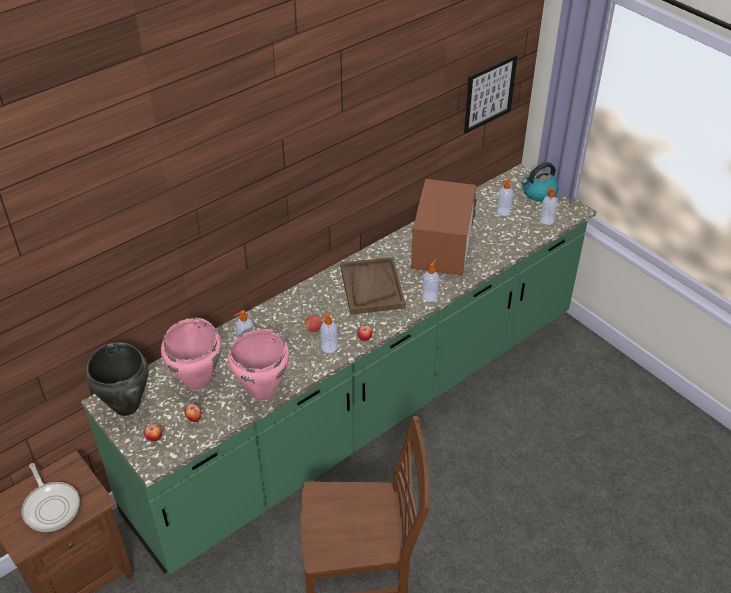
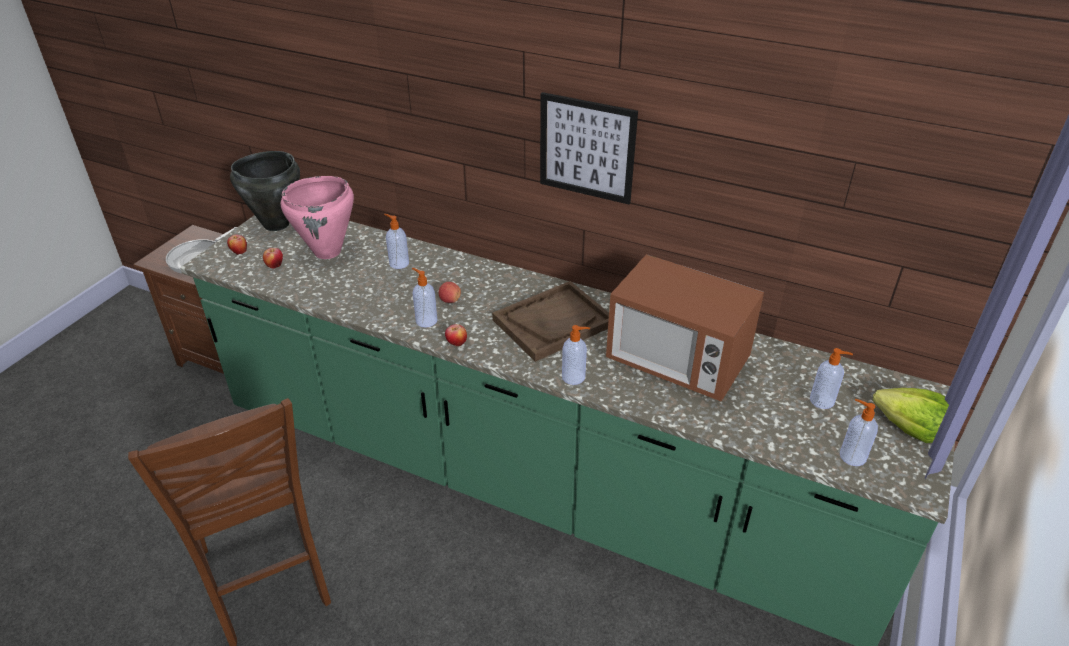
camera: 65 degrees right, 5 degrees down
pink cooking pot [228,329,289,401] -> none
microwave [411,179,478,276] -> microwave turned 45 degrees clockwise [606,254,764,402]
picture [464,54,518,134] -> picture moved to [540,92,638,204]
kettle [522,162,559,201] -> lettuce [872,388,949,443]

